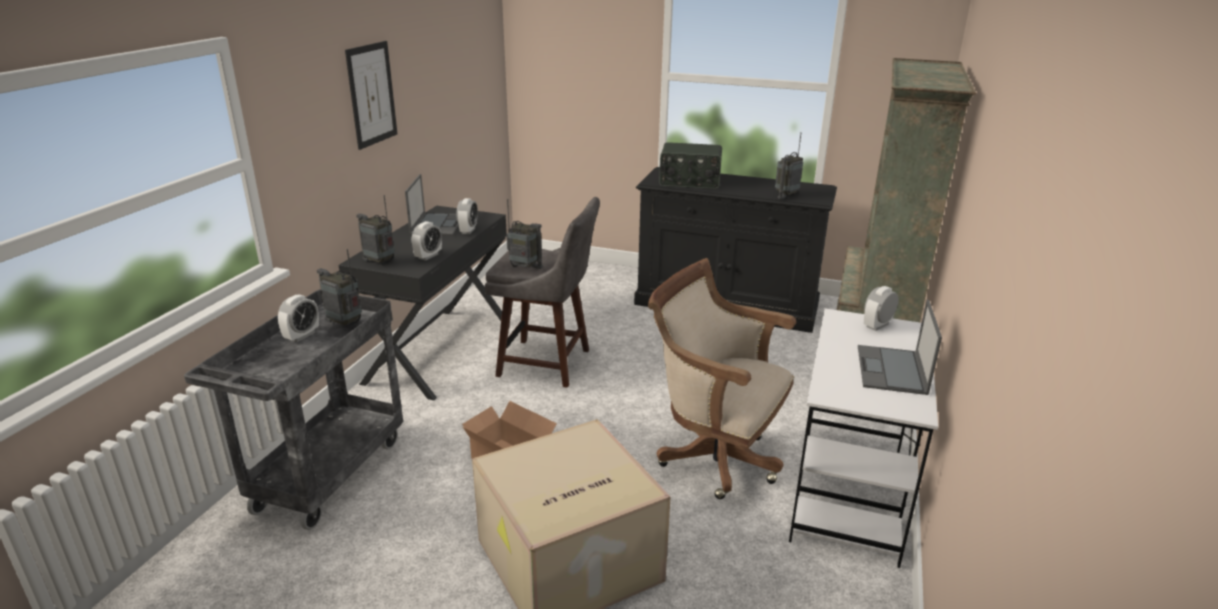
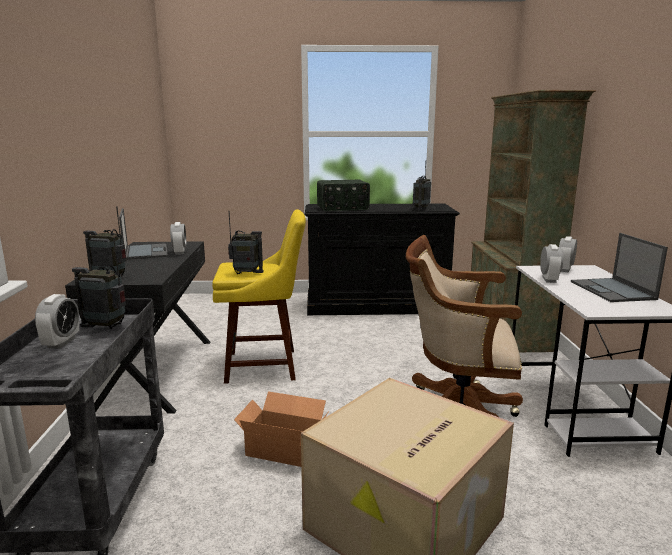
camera: 20 degrees left, 10 degrees down
picture [345,41,397,150] -> none
alarm clock [412,221,442,261] -> alarm clock moved to [540,244,563,283]
grey stool [485,197,600,388] -> yellow stool [212,209,306,384]

